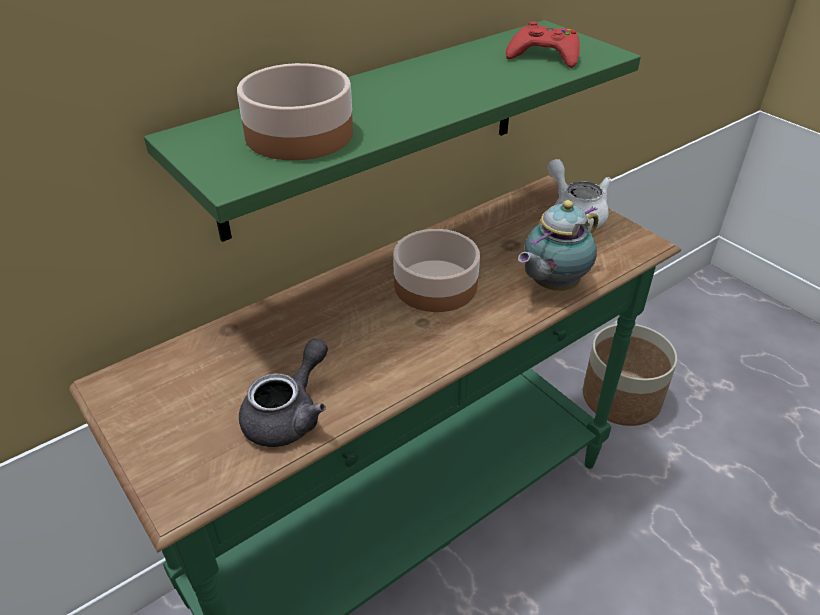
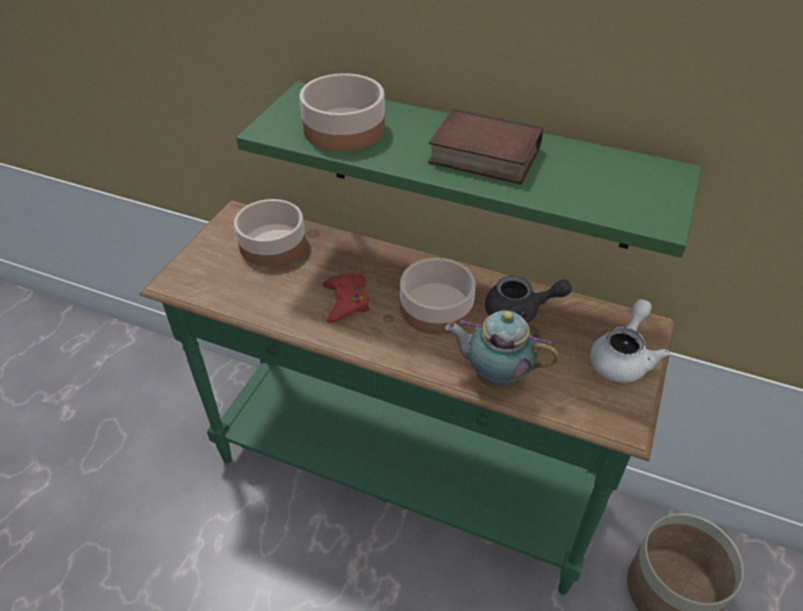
camera: 60 degrees right, 5 degrees up
grey teapot [239,338,328,447] -> grey teapot moved to [485,276,572,323]
red game controller [506,21,580,68] -> red game controller moved to [322,273,370,323]
none -> bowl [234,199,306,267]
none -> book [428,109,543,185]

